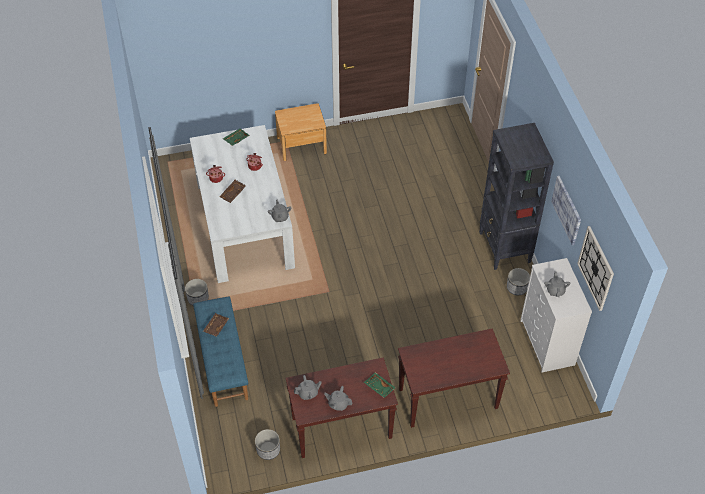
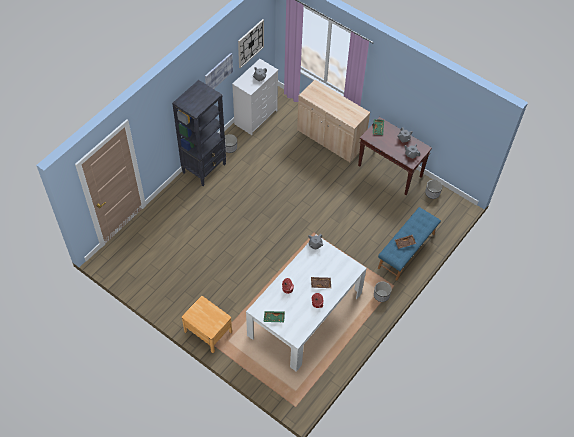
camera: 130 degrees left, 5 degrees up
brown console table [398,328,510,428] -> beige cabinet [297,80,370,162]

